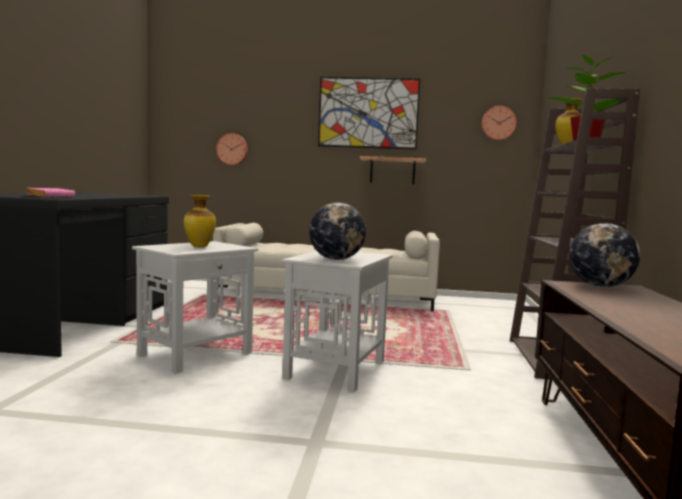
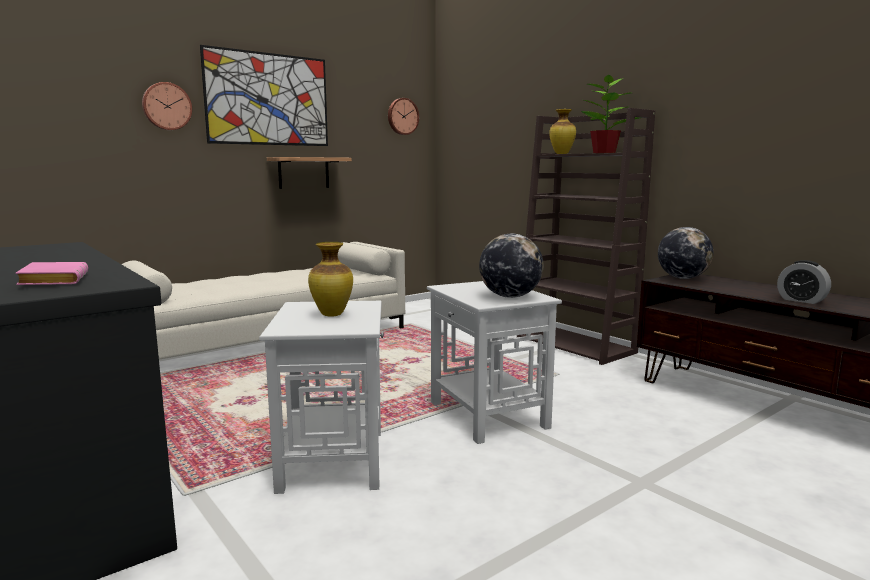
camera: 45 degrees left, 5 degrees up
wall clock [216,133,248,165] -> wall clock moved to [142,82,192,130]
none -> alarm clock [777,260,831,304]

